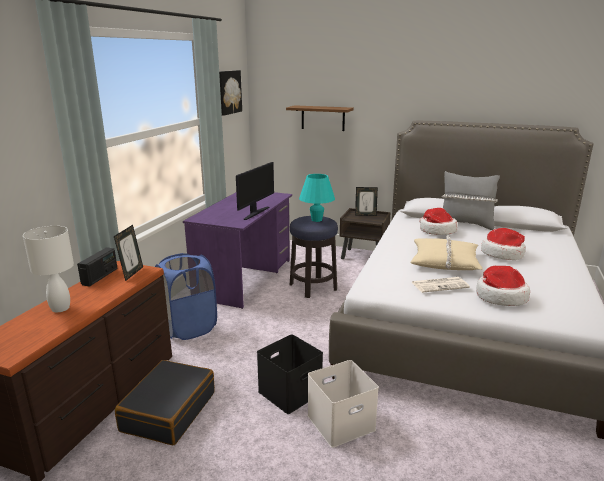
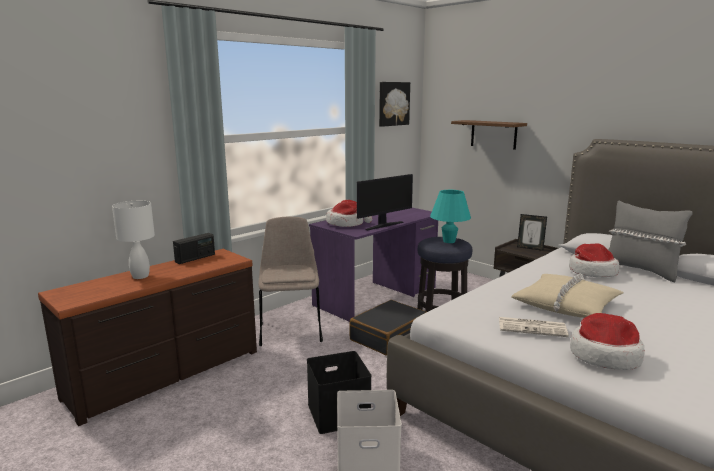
camera: 25 degrees right, 5 degrees down
picture frame [114,225,143,281] -> none
black suitcase [115,360,215,445] -> black suitcase moved to [349,300,426,356]
blue laundry basket [155,253,217,340] -> beige chair [258,217,323,346]
hat [481,228,526,260] -> hat moved to [326,200,372,227]

